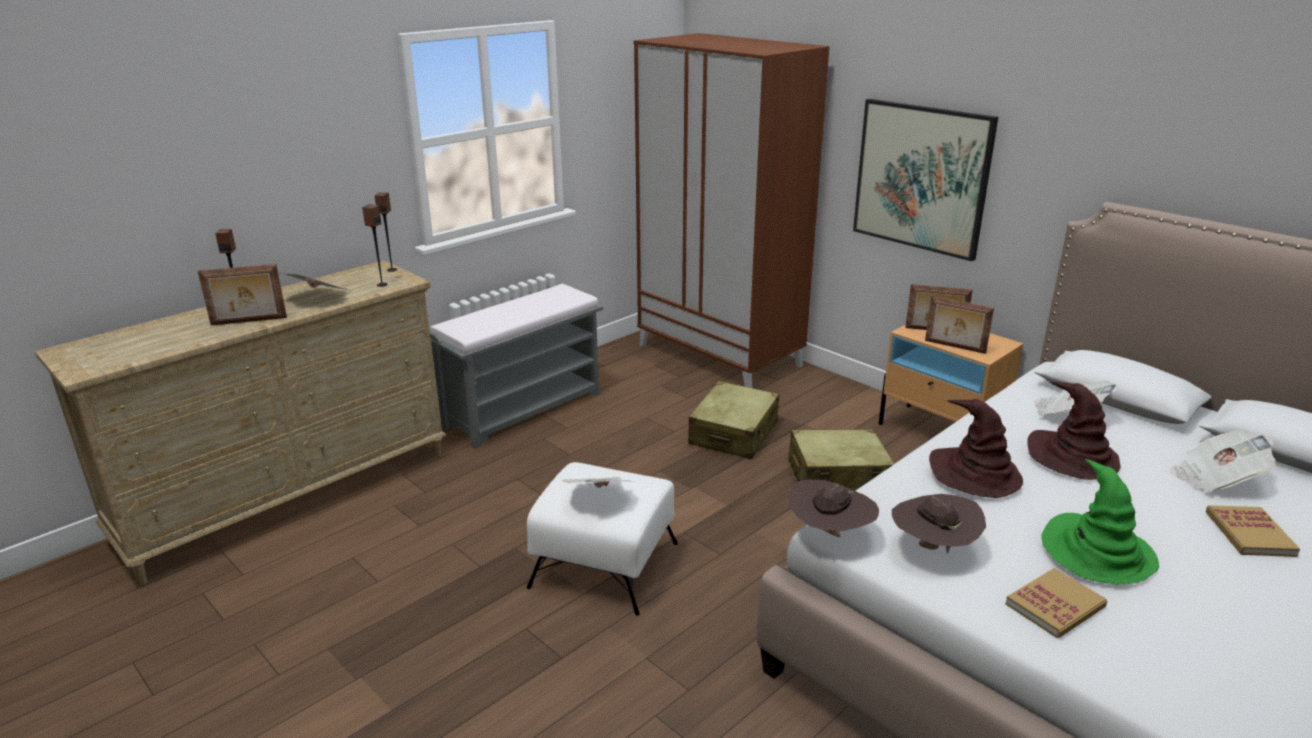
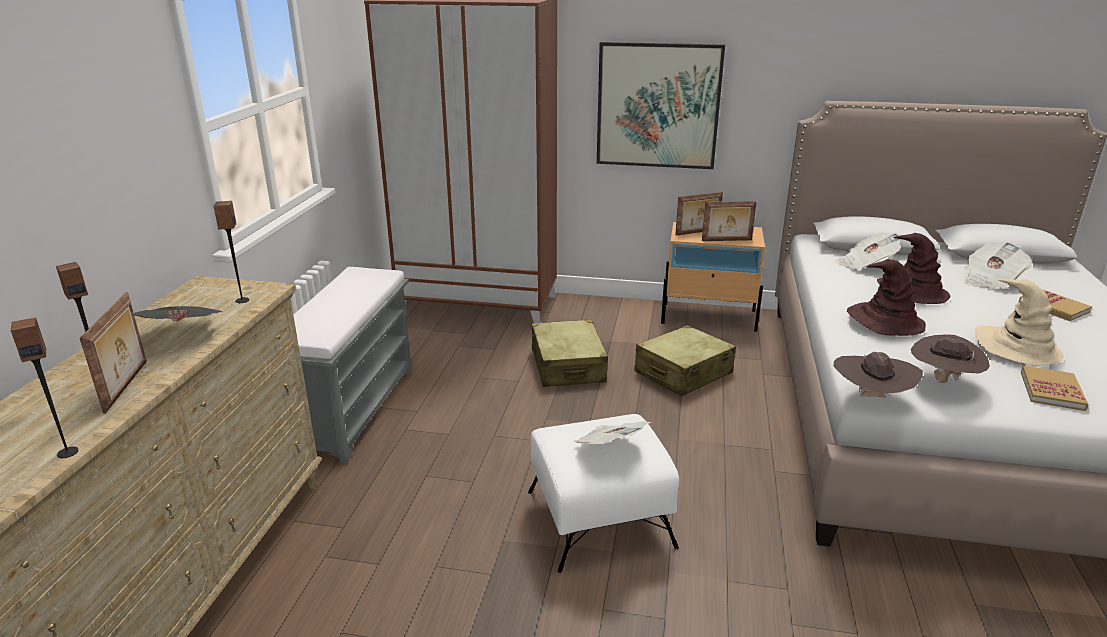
camera: 35 degrees left, 0 degrees up
picture frame [198,264,287,325] -> picture frame turned 45 degrees counterclockwise [80,292,147,414]
speaker [375,193,397,272] -> speaker moved to [11,317,78,458]
green hat [1041,459,1159,584] -> beige hat [975,279,1064,366]

